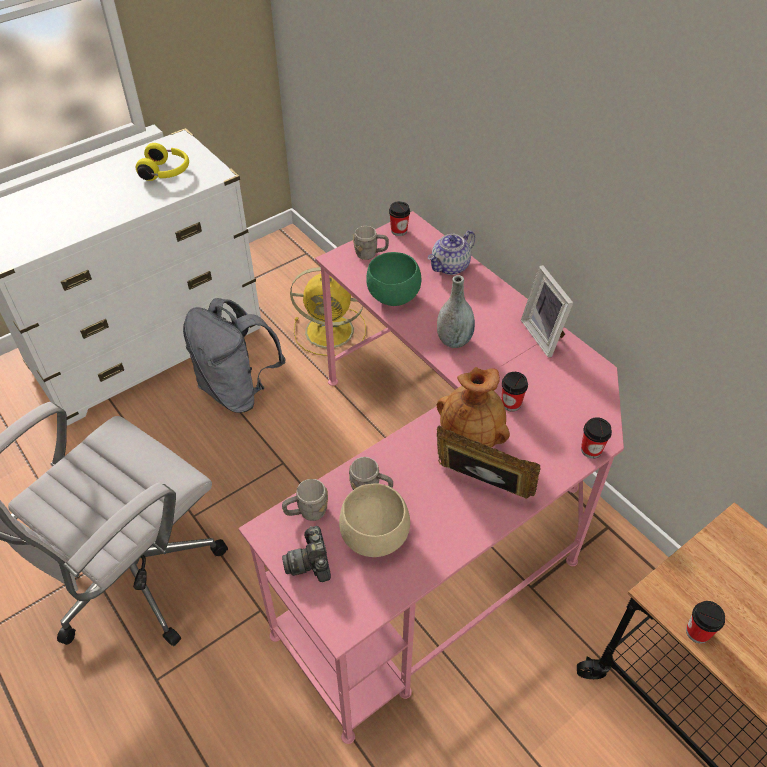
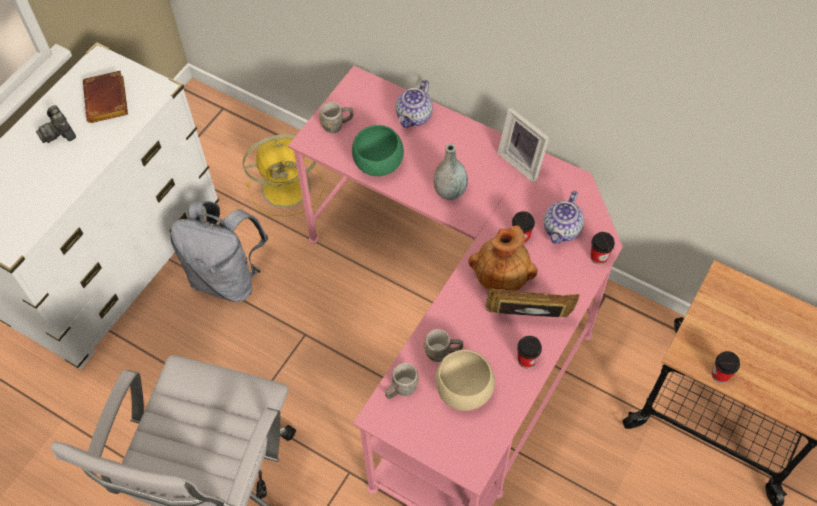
camera: 20 degrees left, 10 degrees up
yellow headphones [136,143,189,181] -> brown book [83,70,128,123]
camera [282,526,331,582] -> camera moved to [36,105,76,143]
cup [389,201,410,236] -> cup moved to [517,336,542,368]
none -> teapot [544,191,584,244]

